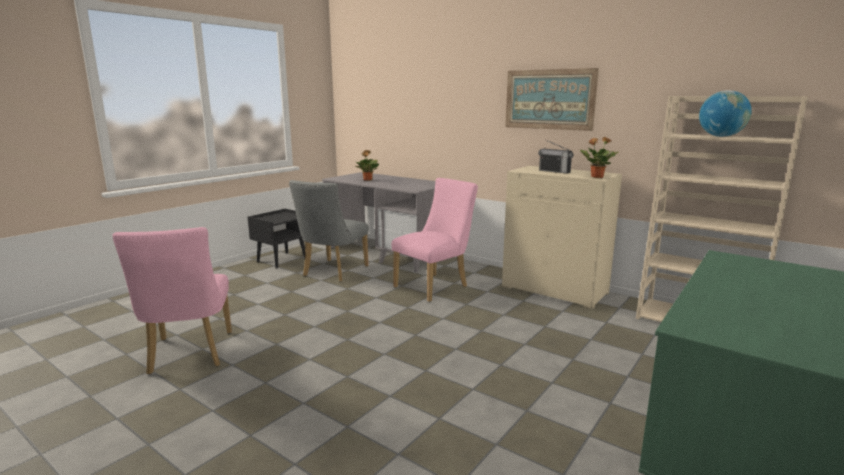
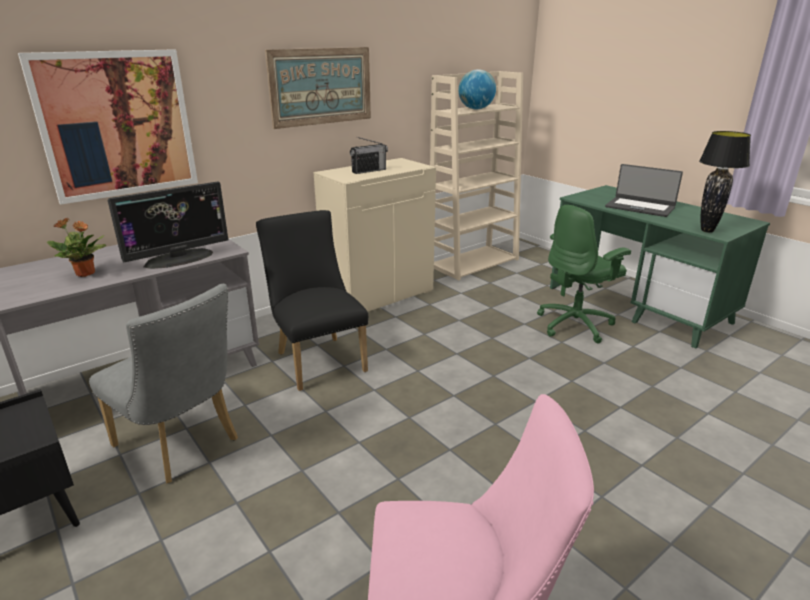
camera: 75 degrees left, 10 degrees up
pink chair [392,178,478,302] -> black chair [256,210,368,391]
potted plant [580,137,619,178] -> none
none -> picture [18,49,198,205]
none -> monitor [108,181,228,269]
none -> green office chair [537,205,631,343]
none -> laptop [605,164,683,217]
none -> black table lamp [699,131,751,233]

